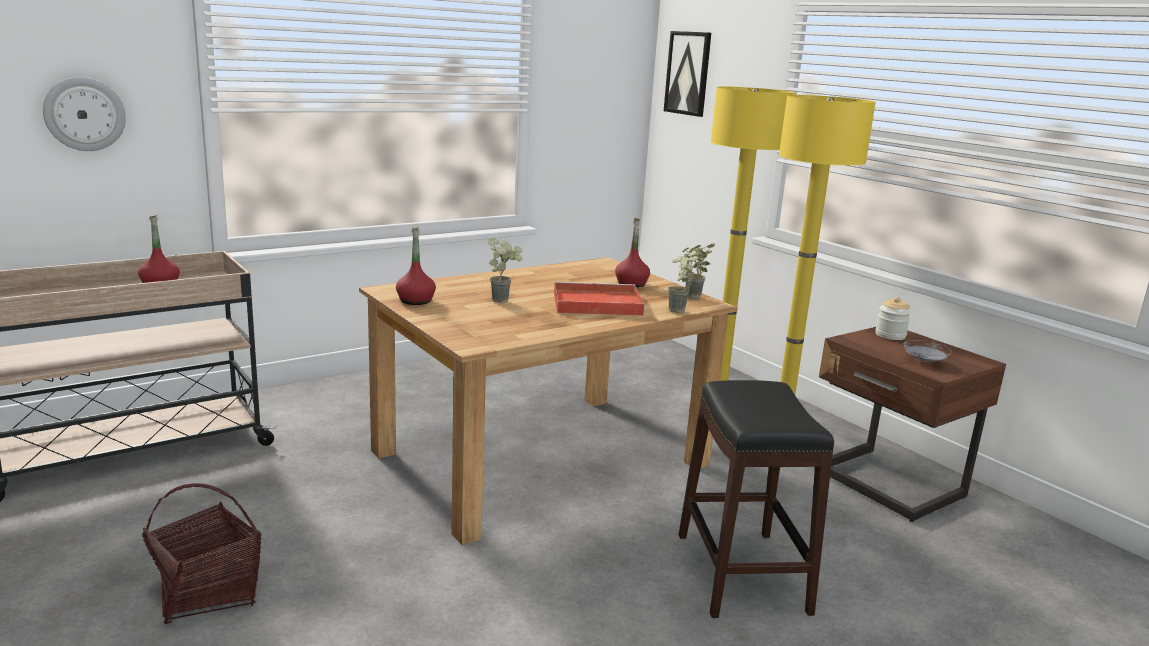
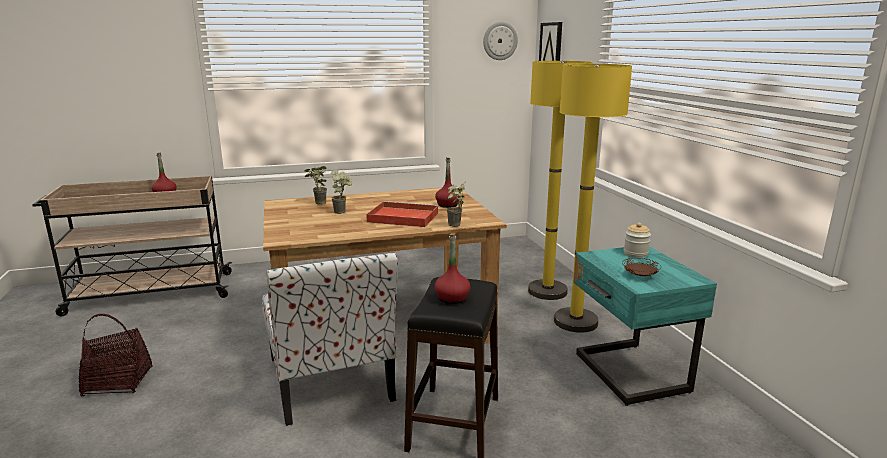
camera: 20 degrees right, 0 degrees up
wall clock [43,77,126,151] -> wall clock moved to [483,22,518,60]
red bottle [396,227,436,305] -> red bottle moved to [434,233,470,304]
potted plant [682,243,715,299] -> potted plant moved to [305,166,327,205]
brown nightstand [814,327,1006,522] -> turquoise nightstand [573,246,717,406]
grey plate [904,340,952,362] -> brown plate [622,258,661,276]
none -> chair [262,253,398,426]

